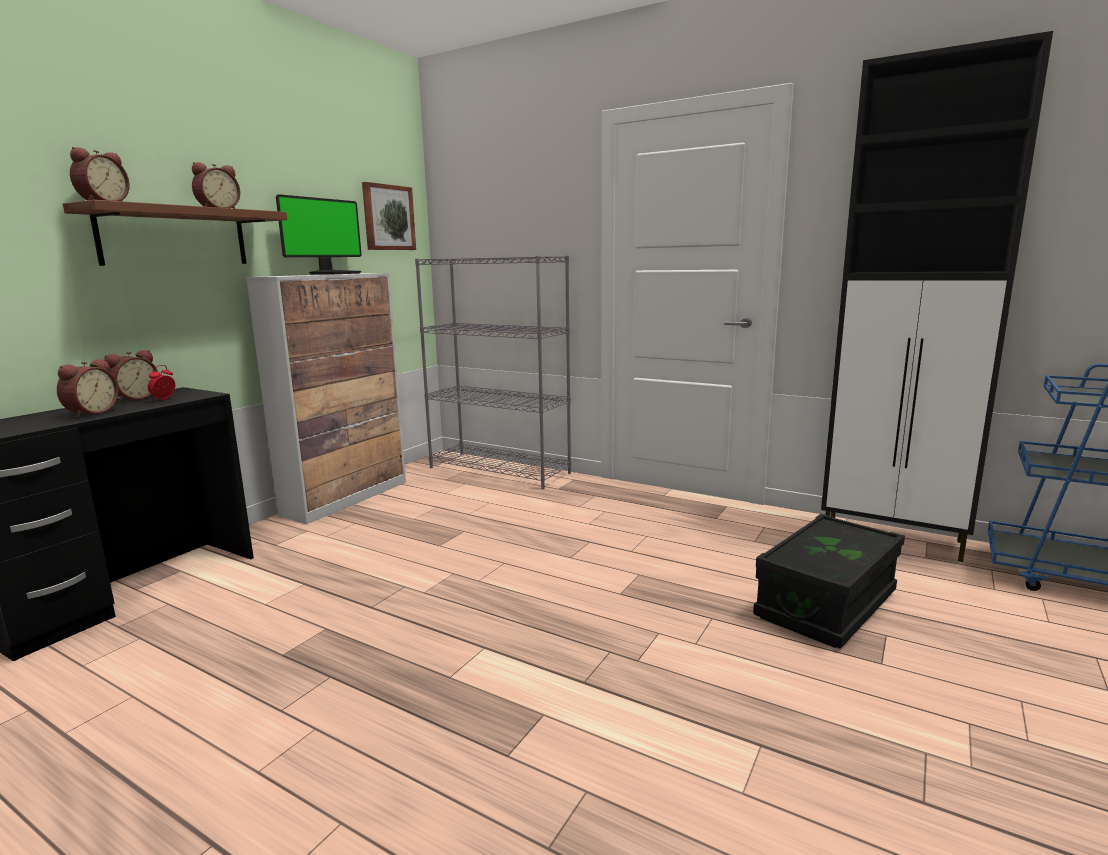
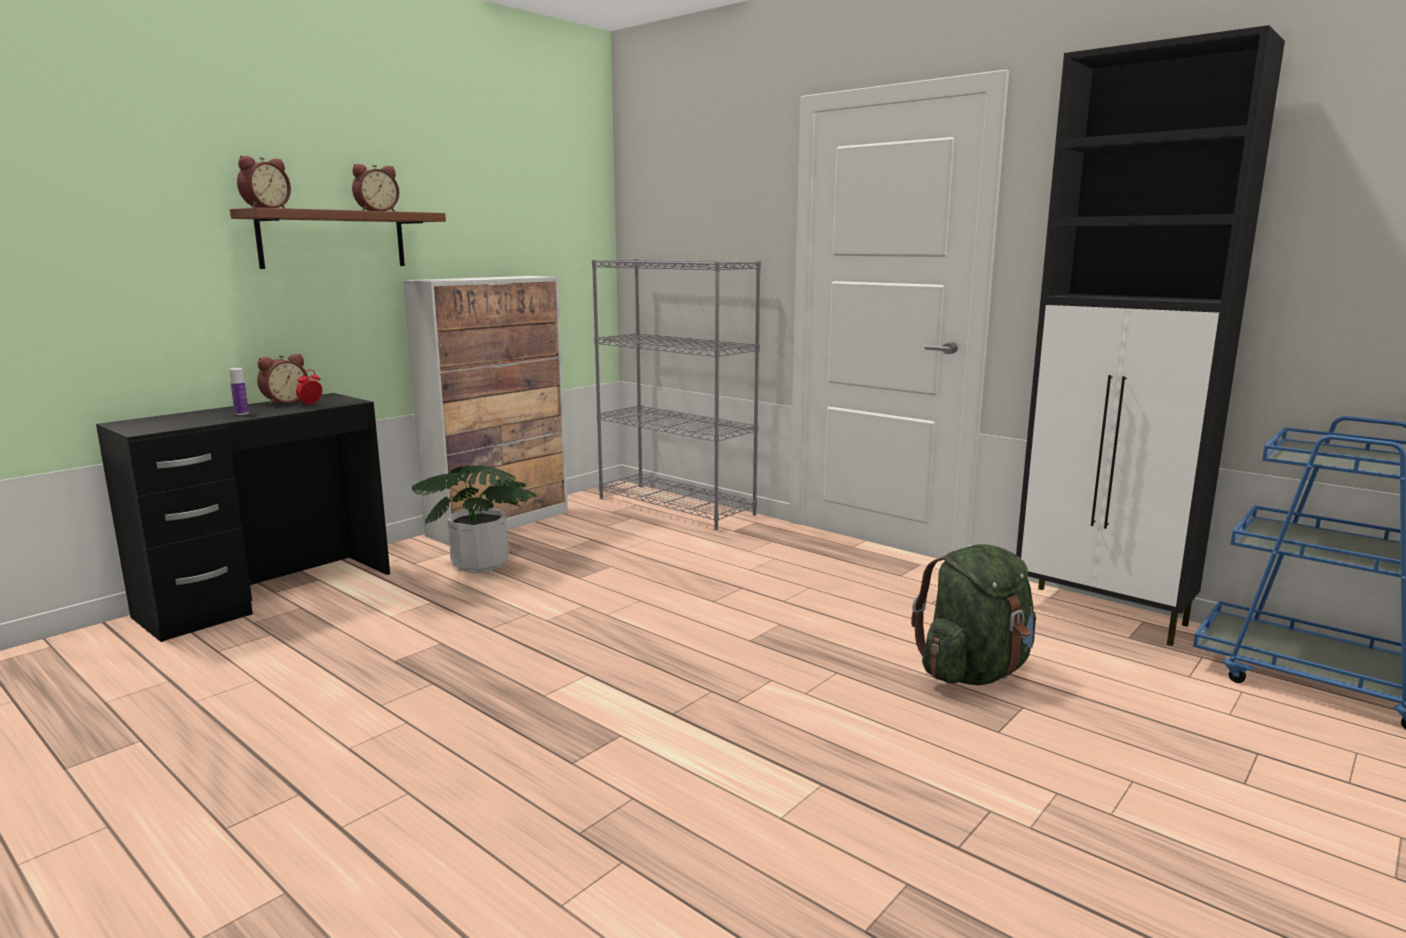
camera: 10 degrees right, 0 degrees up
alarm clock [57,359,119,418] -> bottle [229,368,249,415]
monitor [276,194,362,275] -> none
picture [362,182,416,250] -> none
black storage box [753,514,905,648] -> green backpack [911,544,1036,685]
none -> potted plant [412,465,537,573]

